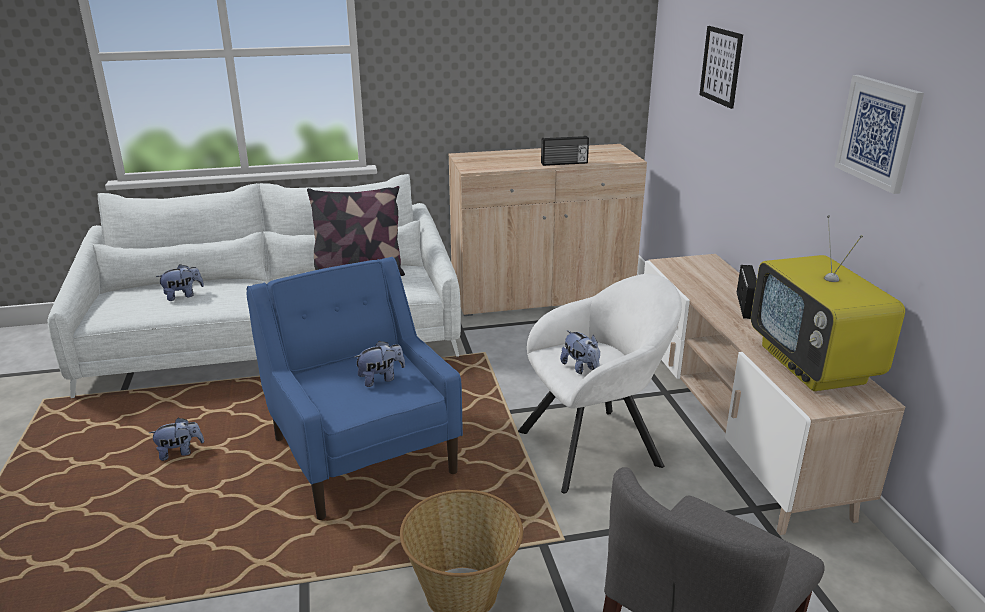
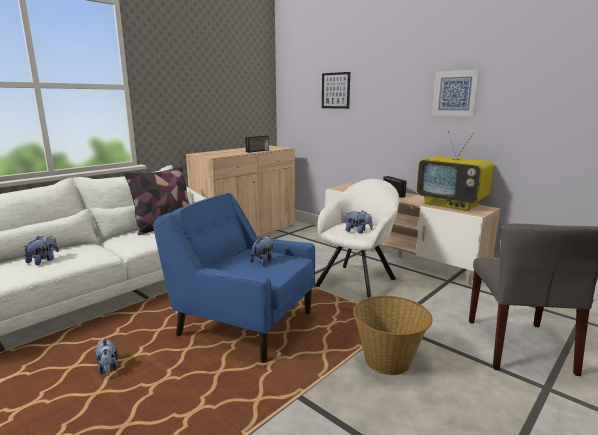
camera: 35 degrees left, 10 degrees down
plush toy [149,418,204,461] -> plush toy turned 120 degrees clockwise [95,337,119,376]

